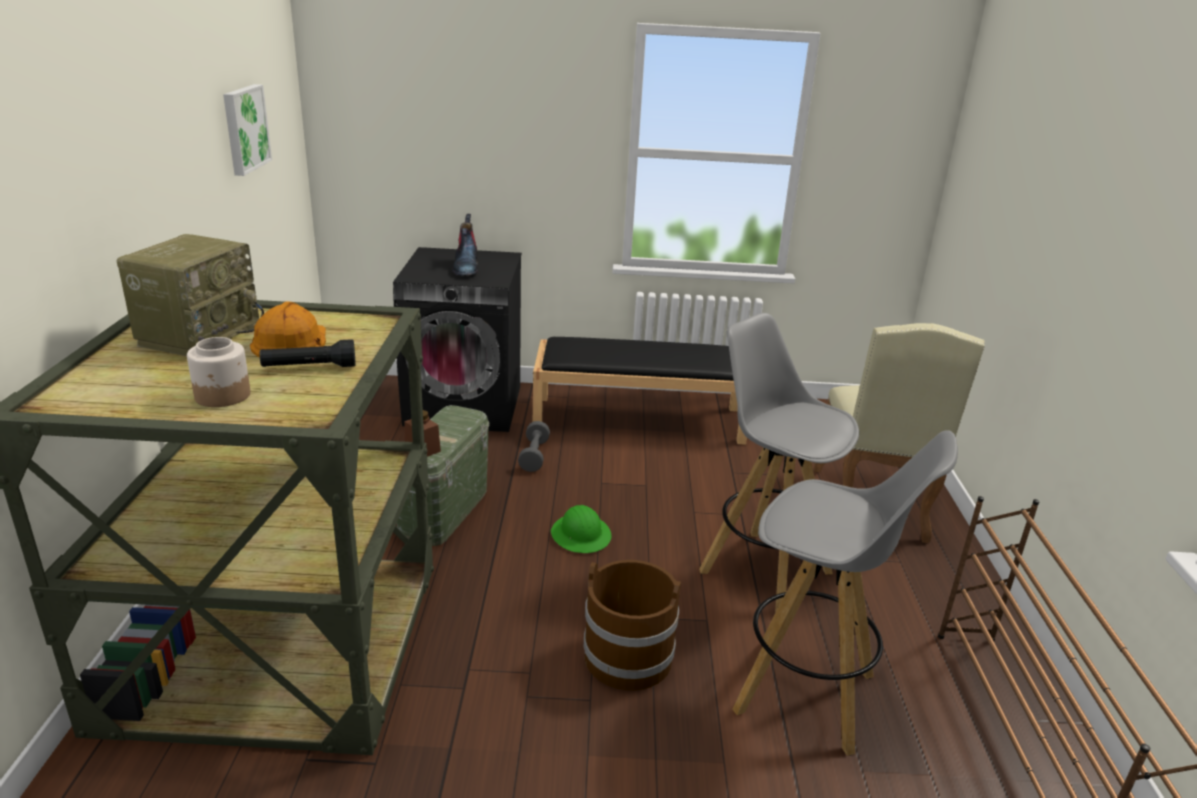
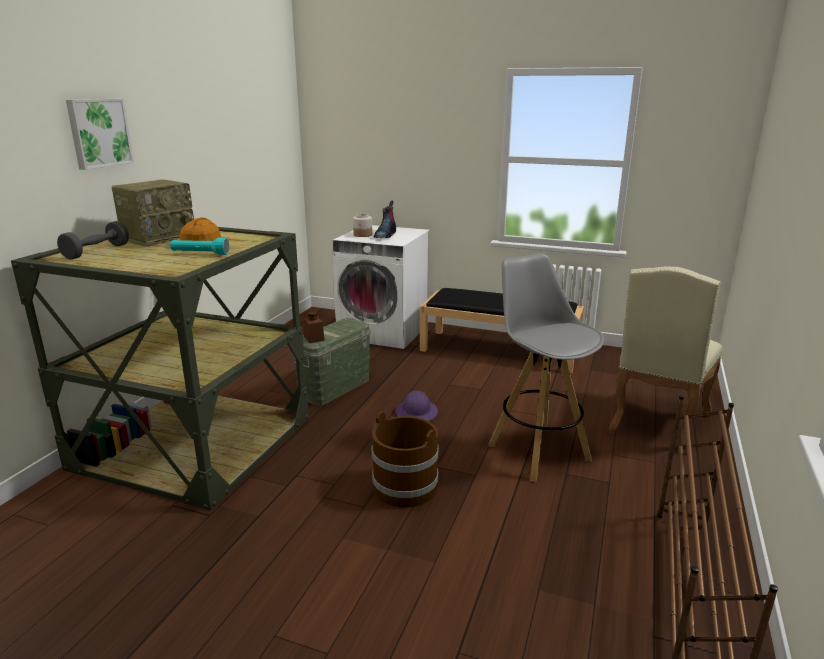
camera: 20 degrees right, 5 degrees down
jar [187,337,250,407] -> jar moved to [353,213,372,237]
picture [223,84,272,176] -> picture moved to [66,99,134,170]
black flashlight [260,339,356,367] -> turquoise flashlight [170,238,229,255]
black washing machine [393,247,522,432] -> white washing machine [333,225,430,349]
grey dumbbell [518,421,550,472] -> grey dumbbell moved to [57,221,129,260]
green hard hat [551,505,611,553] -> purple hard hat [395,390,438,421]
grey stool [732,430,958,756] -> none

